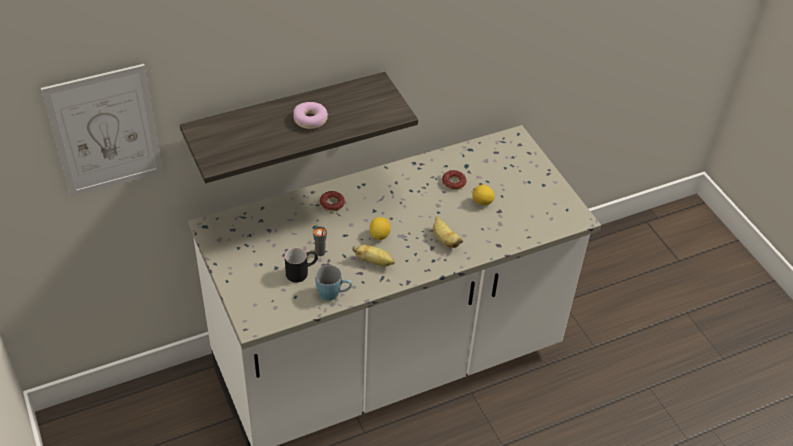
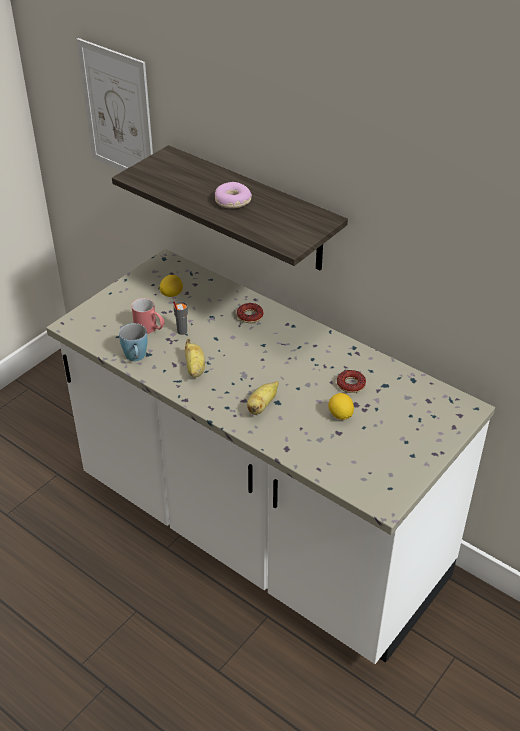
camera: 65 degrees right, 5 degrees down
black mug [285,248,318,283] -> red mug [131,298,165,334]
lemon [370,217,391,240] -> lemon moved to [160,275,183,297]

